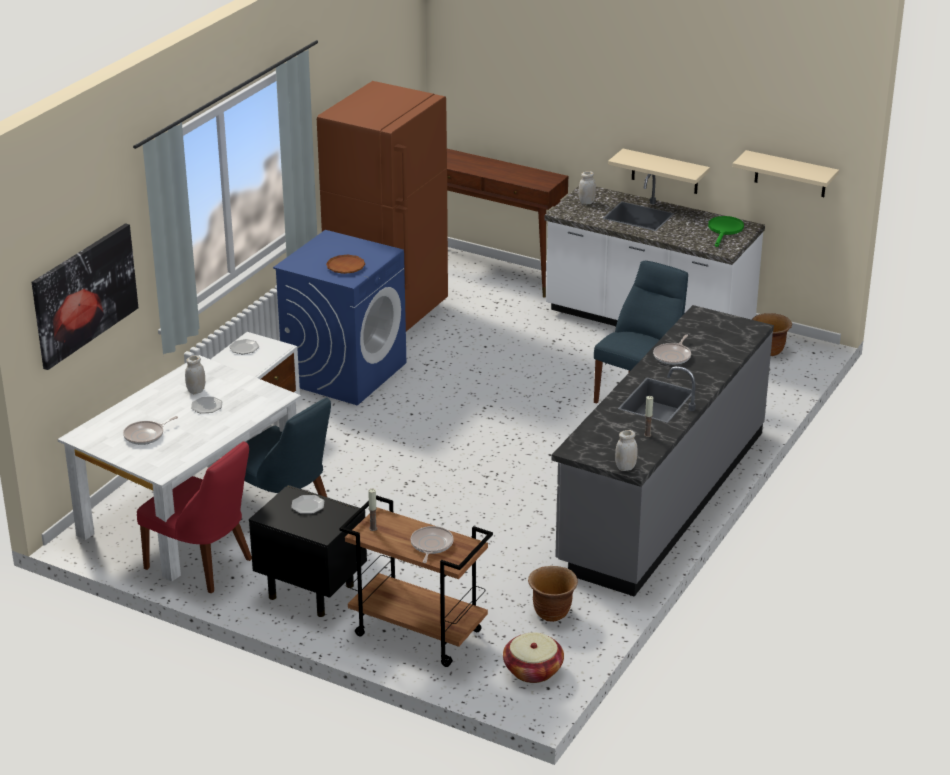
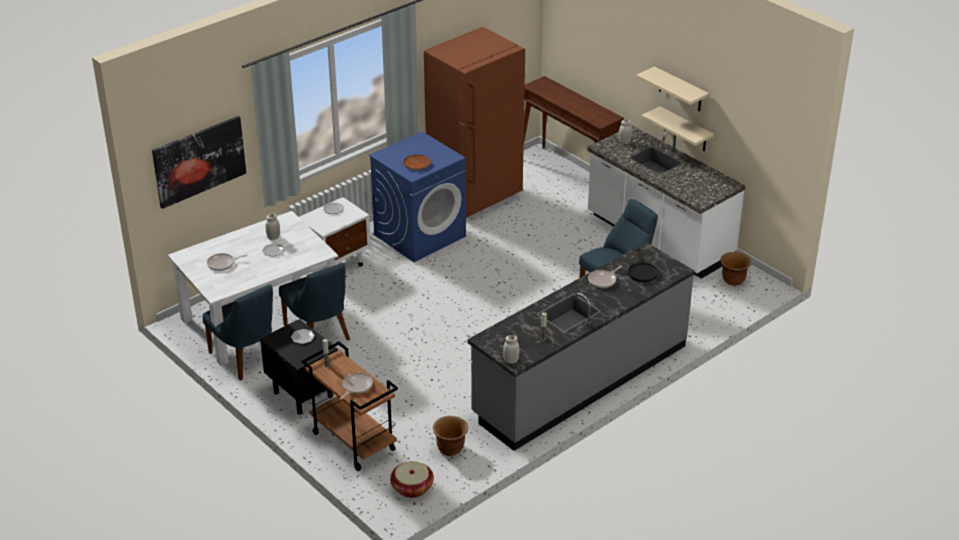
camera: 20 degrees right, 5 degrees up
red chair [137,441,252,593] -> blue chair [202,284,273,381]
green frying pan [708,216,744,247] -> none
beige shelf [732,150,839,197] -> beige shelf moved to [636,66,709,111]
none -> black frying pan [628,248,658,282]

